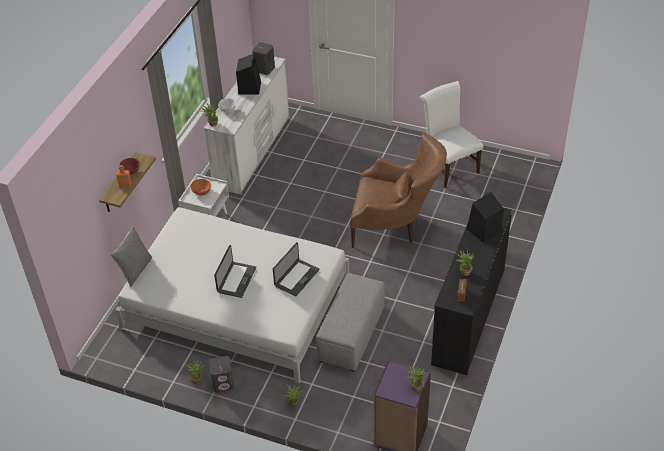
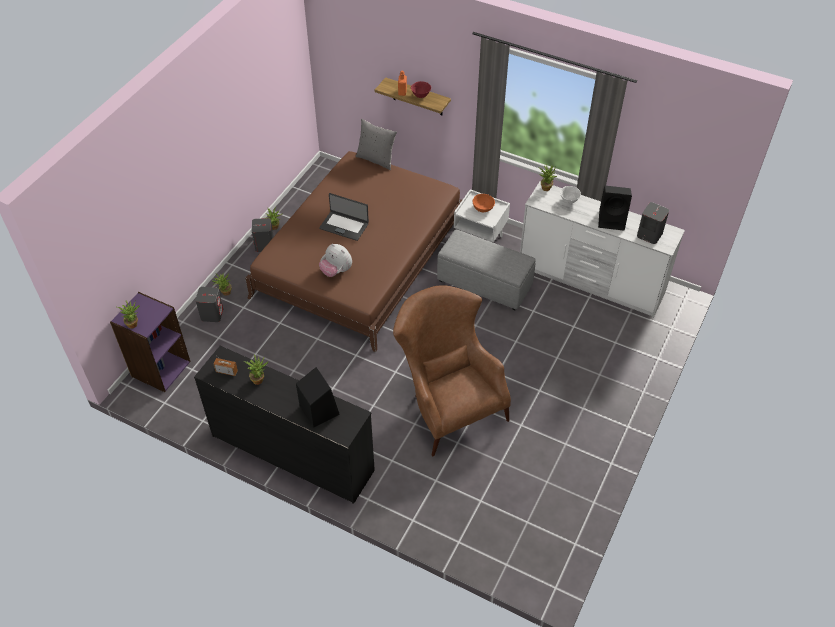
camera: 95 degrees right, 5 degrees up
white bed [115,207,350,384] -> brown bed [245,151,462,352]
laptop [273,242,320,296] -> plush toy [319,244,352,277]
grey ottoman [316,273,385,372] -> grey ottoman moved to [437,230,536,311]
brown armchair [350,133,447,248] -> brown armchair turned 135 degrees clockwise [393,285,511,456]
white chair [420,81,483,188] -> none
none -> grey speaker [196,287,223,322]

